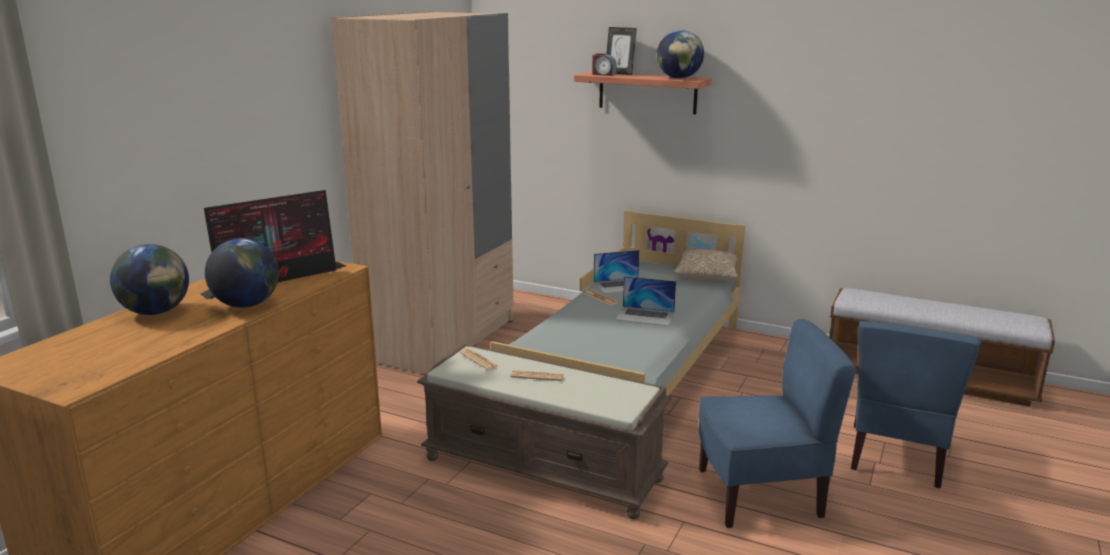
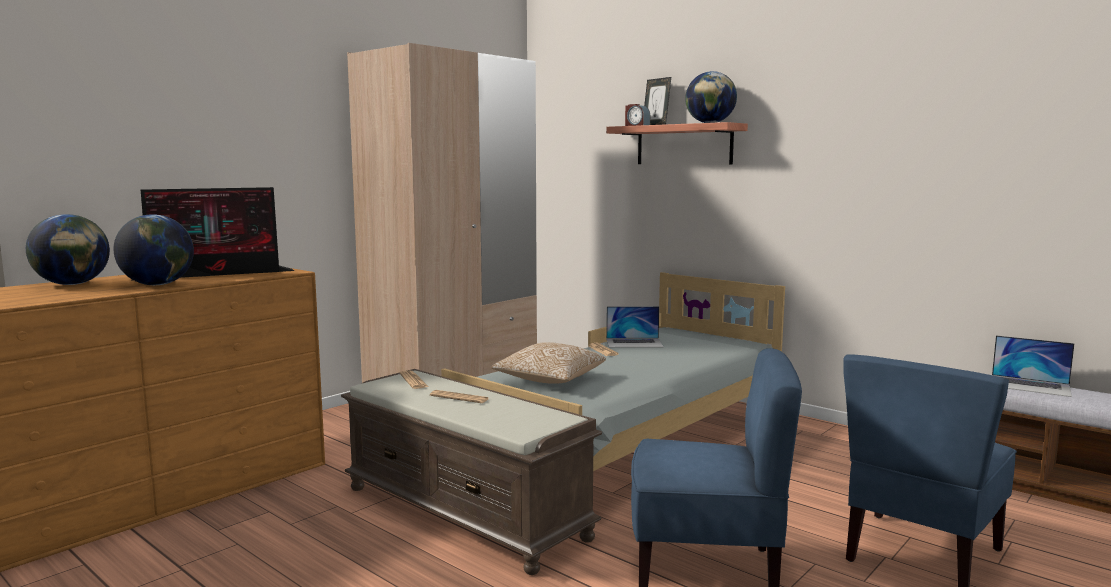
camera: 15 degrees right, 10 degrees down
laptop [615,276,676,326] -> laptop moved to [992,335,1075,397]
pillow [673,249,739,280] -> pillow moved to [491,342,606,384]

